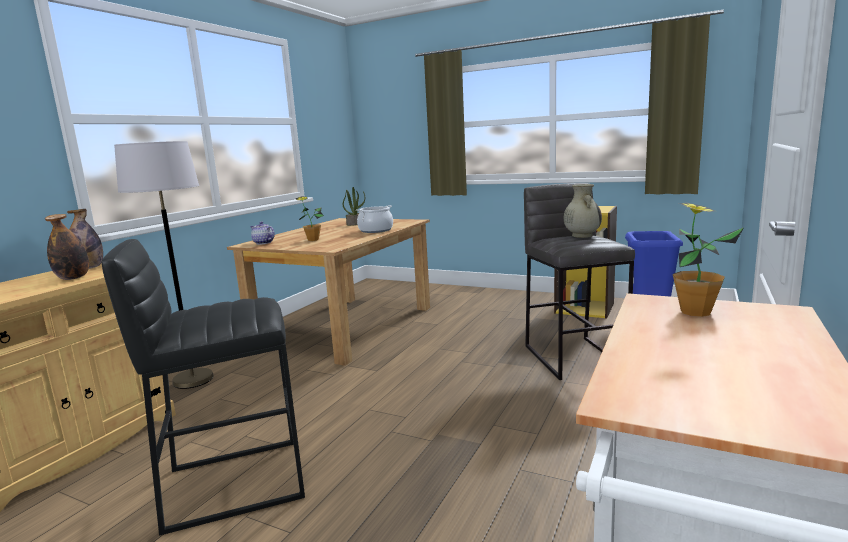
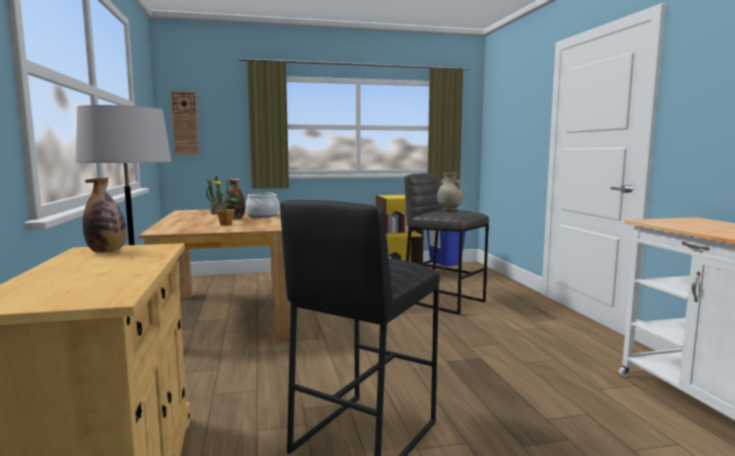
camera: 40 degrees left, 5 degrees down
bottle [45,214,89,280] -> bottle moved to [224,178,245,219]
teapot [250,222,275,245] -> none
potted plant [673,203,743,317] -> none
none -> wall clock [171,91,199,155]

